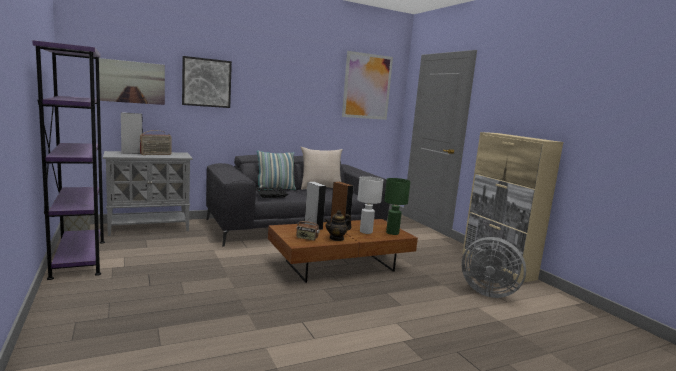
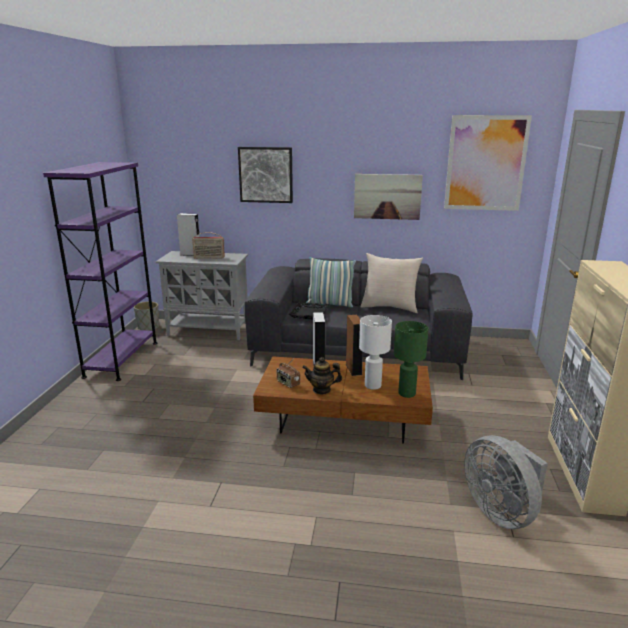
camera: 35 degrees right, 10 degrees up
picture [99,58,165,105] -> picture moved to [354,174,423,220]

